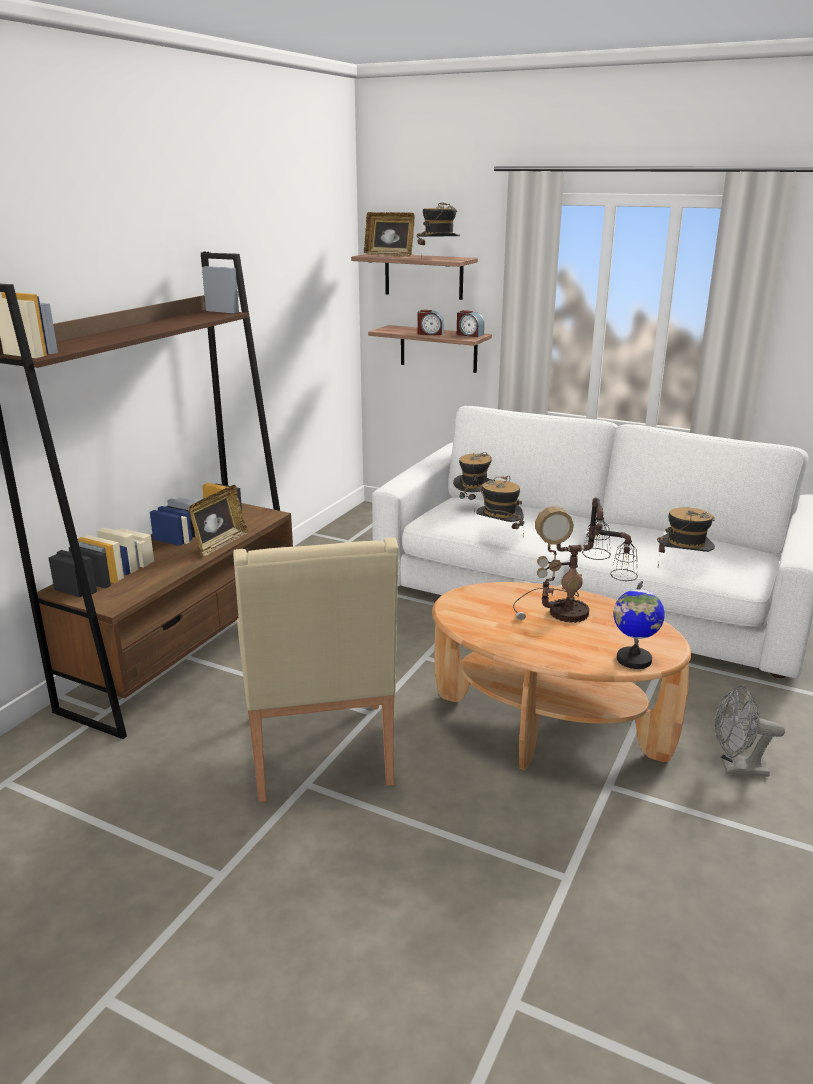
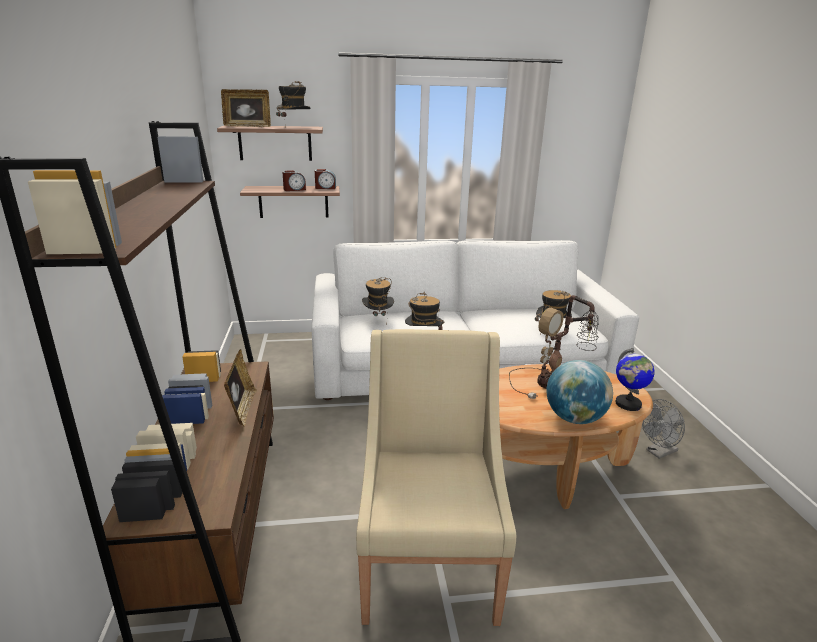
camera: 35 degrees left, 0 degrees up
beige armchair [233,537,398,802] -> beige armchair turned 135 degrees counterclockwise [356,329,516,626]
none -> globe [546,360,613,424]

